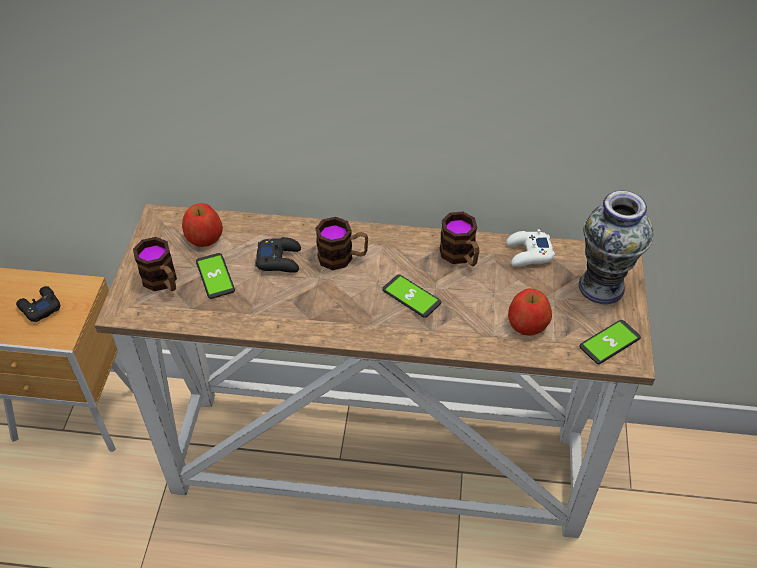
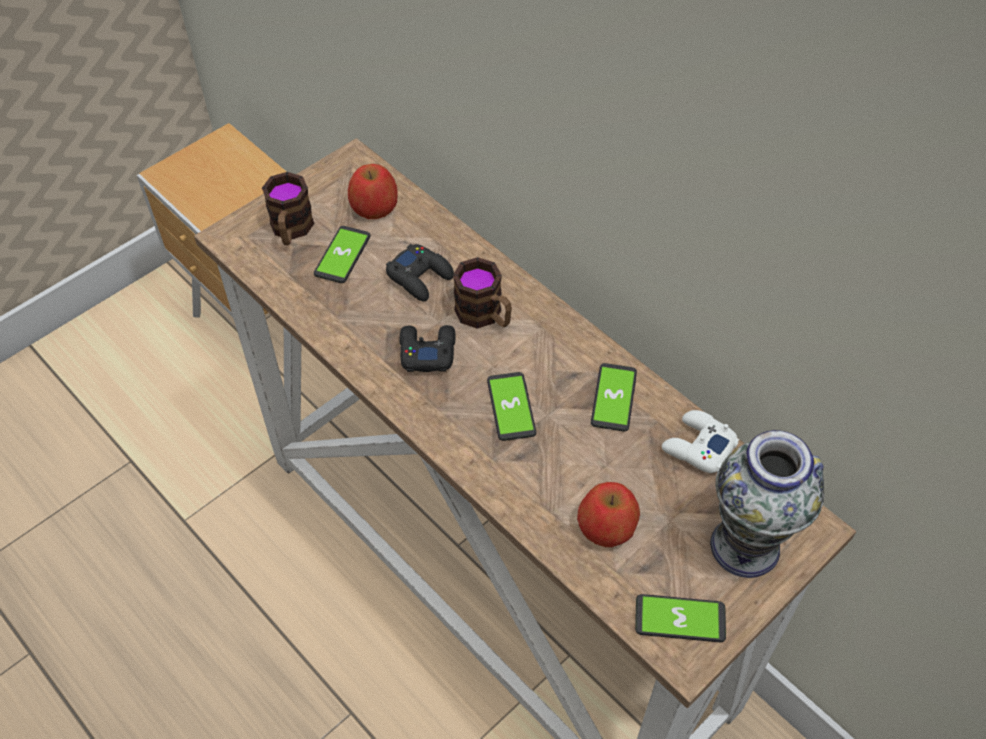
camera: 40 degrees right, 5 degrees up
black game controller [16,286,60,322] -> black game controller moved to [399,325,455,372]
mug [440,212,479,266] -> phone [591,363,637,431]

